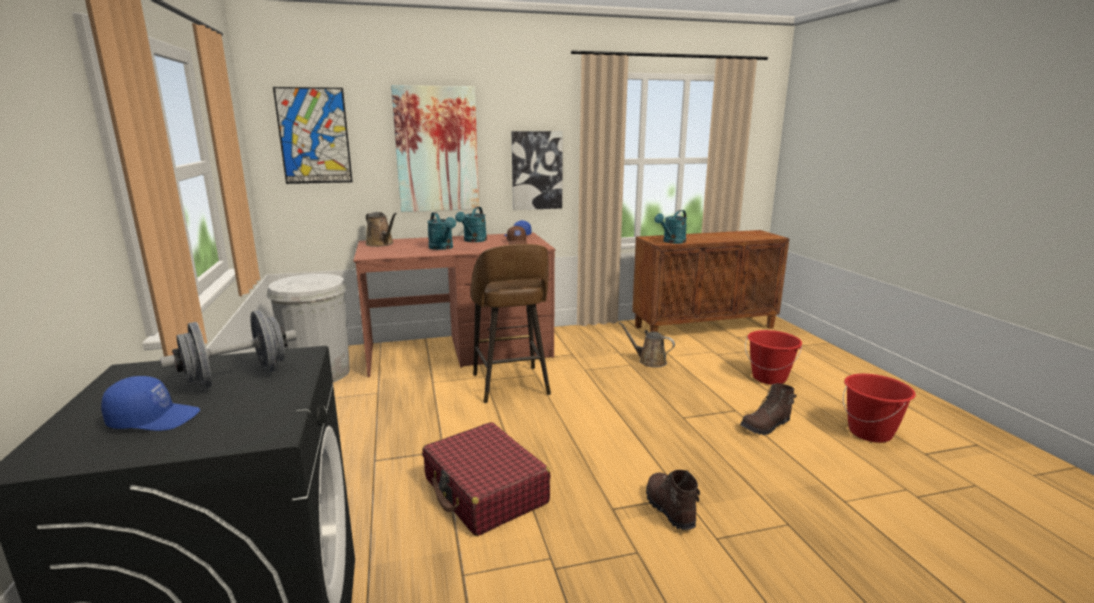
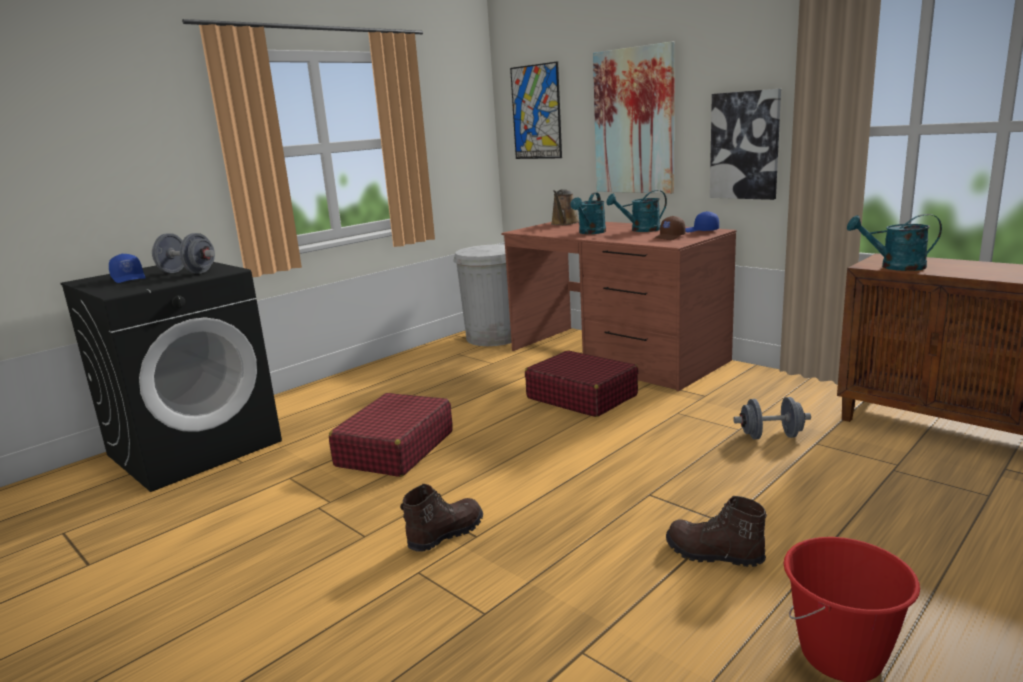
camera: 60 degrees right, 0 degrees up
brown stool [471,244,551,403] -> red suitcase [525,350,639,417]
brown watering can [619,322,675,367] -> grey dumbbell [733,397,811,439]
red bucket [745,330,802,385] -> none

